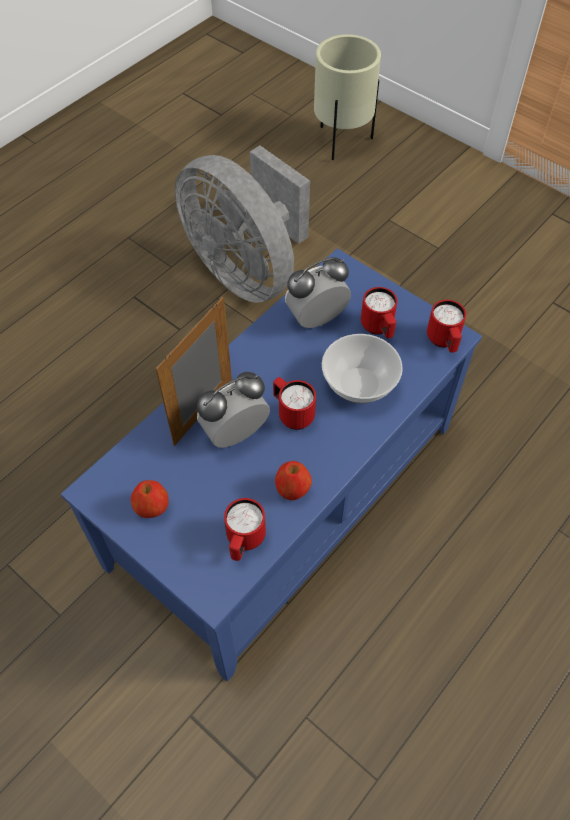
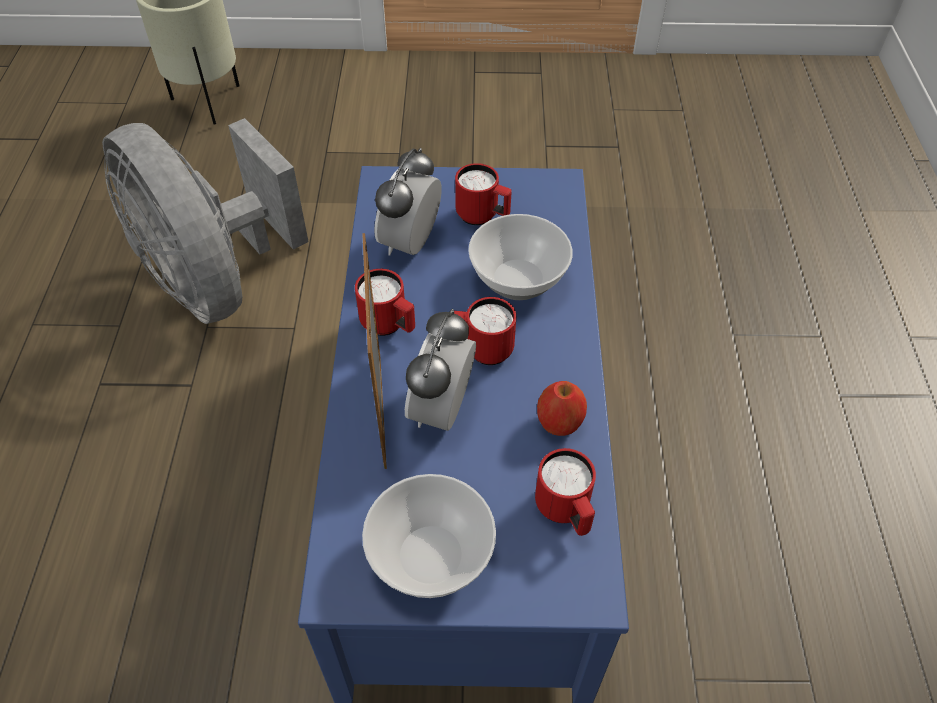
camera: 40 degrees left, 5 degrees down
apple [131,480,169,518] -> bowl [362,474,496,598]
grey fan [175,146,310,303] -> grey fan turned 45 degrees clockwise [102,118,309,324]
red mug [427,300,466,353] -> red mug moved to [355,269,415,336]

